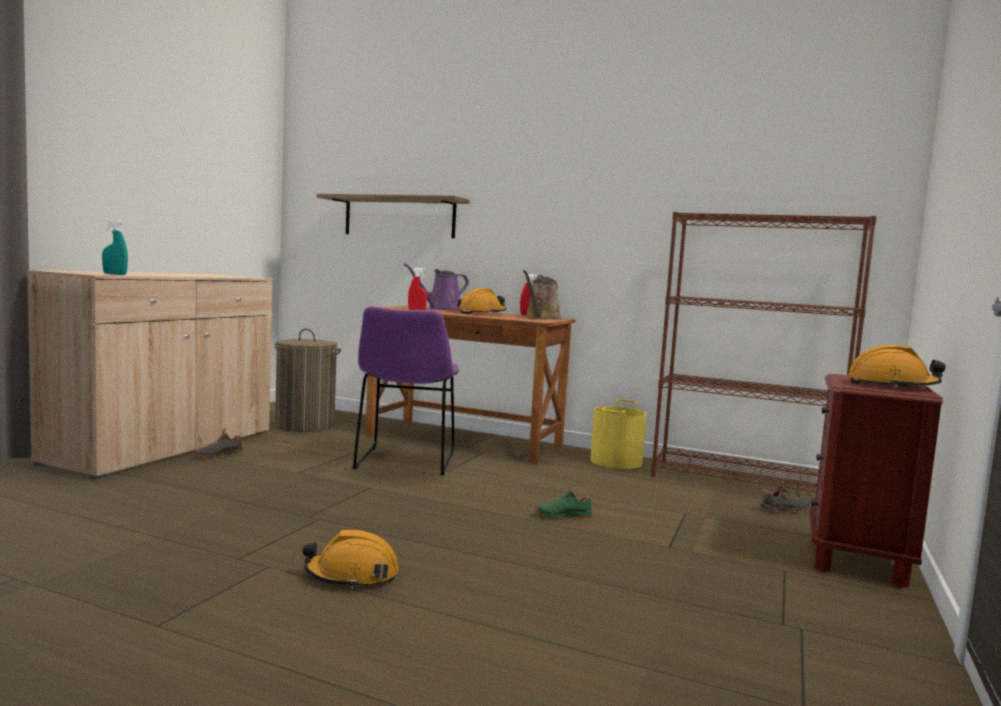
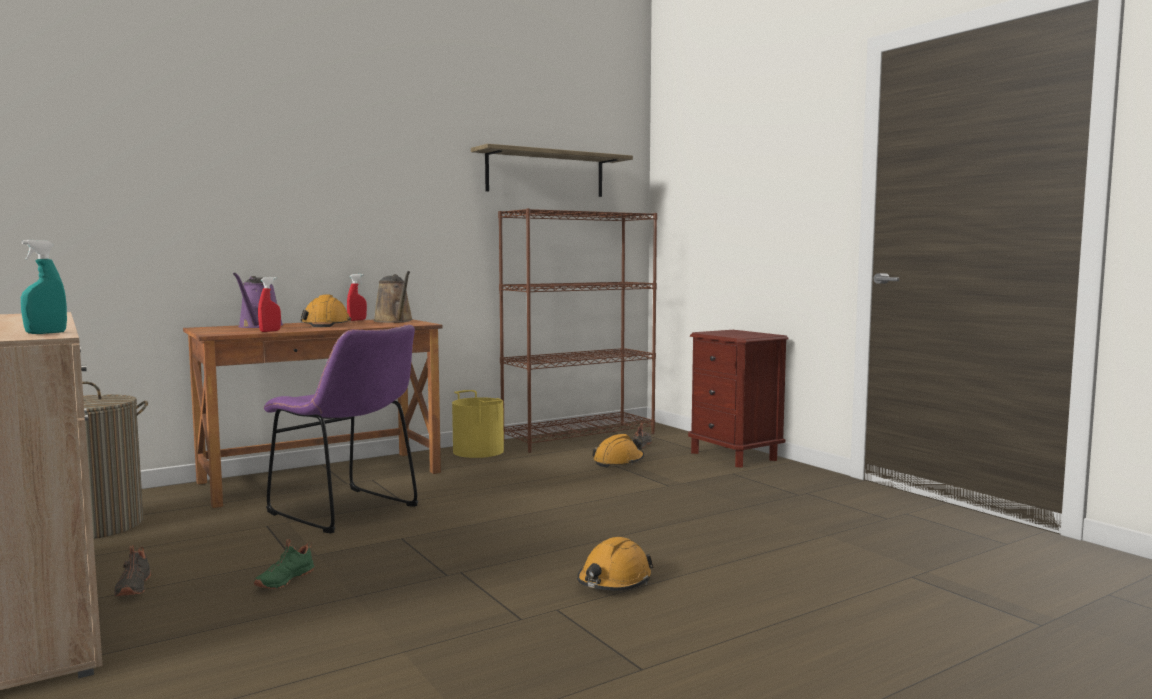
camera: 55 degrees left, 0 degrees up
shelf [317,194,470,238] -> shelf moved to [471,144,633,197]
green shoe [535,484,593,519] -> green shoe moved to [254,539,314,589]
orange hard hat [848,345,946,388] -> orange hard hat moved to [592,434,644,468]

